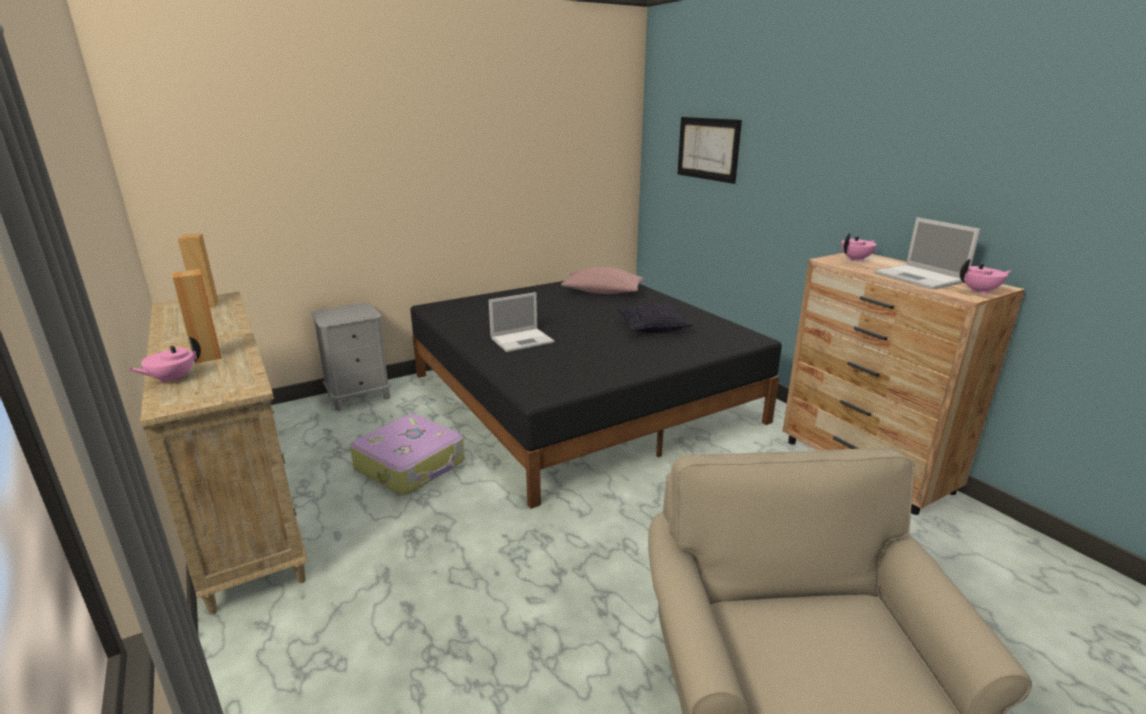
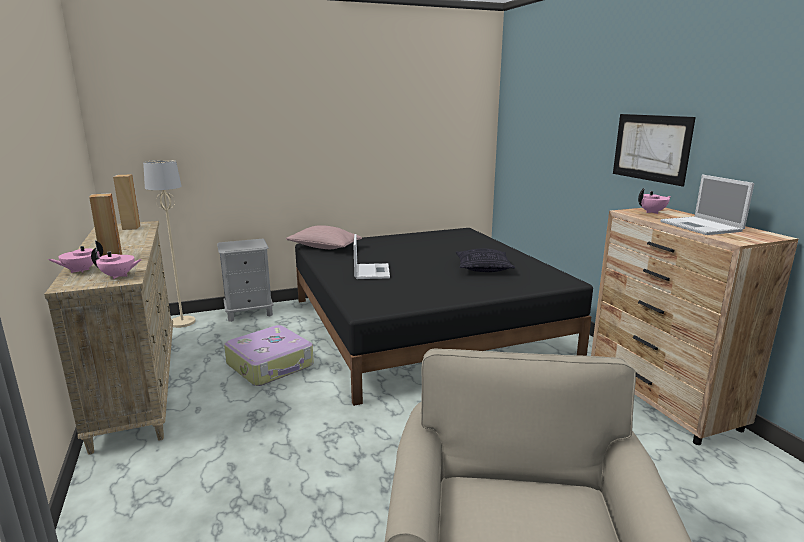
camera: 10 degrees right, 5 degrees down
laptop [489,292,554,352] -> laptop turned 75 degrees counterclockwise [354,234,390,279]
pink pillow [561,267,644,294] -> pink pillow moved to [286,225,362,249]
picture [677,117,742,184] -> picture moved to [613,114,696,186]
pink teapot [960,259,1011,295] -> pink teapot moved to [91,248,142,279]
none -> beige floor lamp [143,160,196,328]

